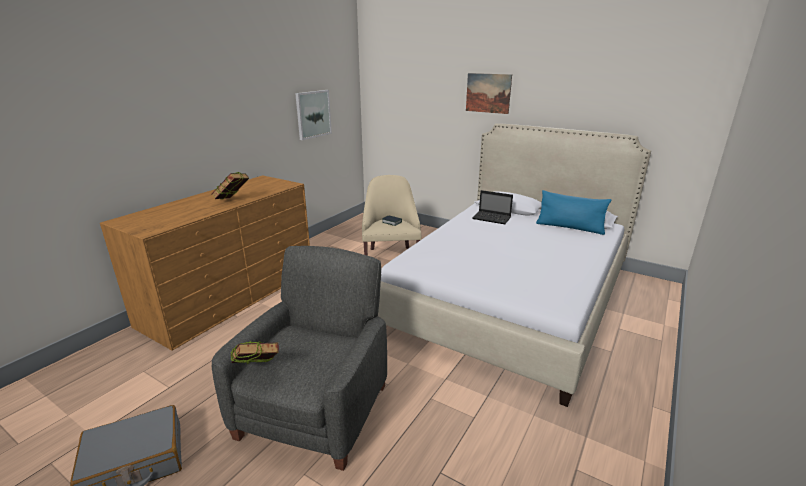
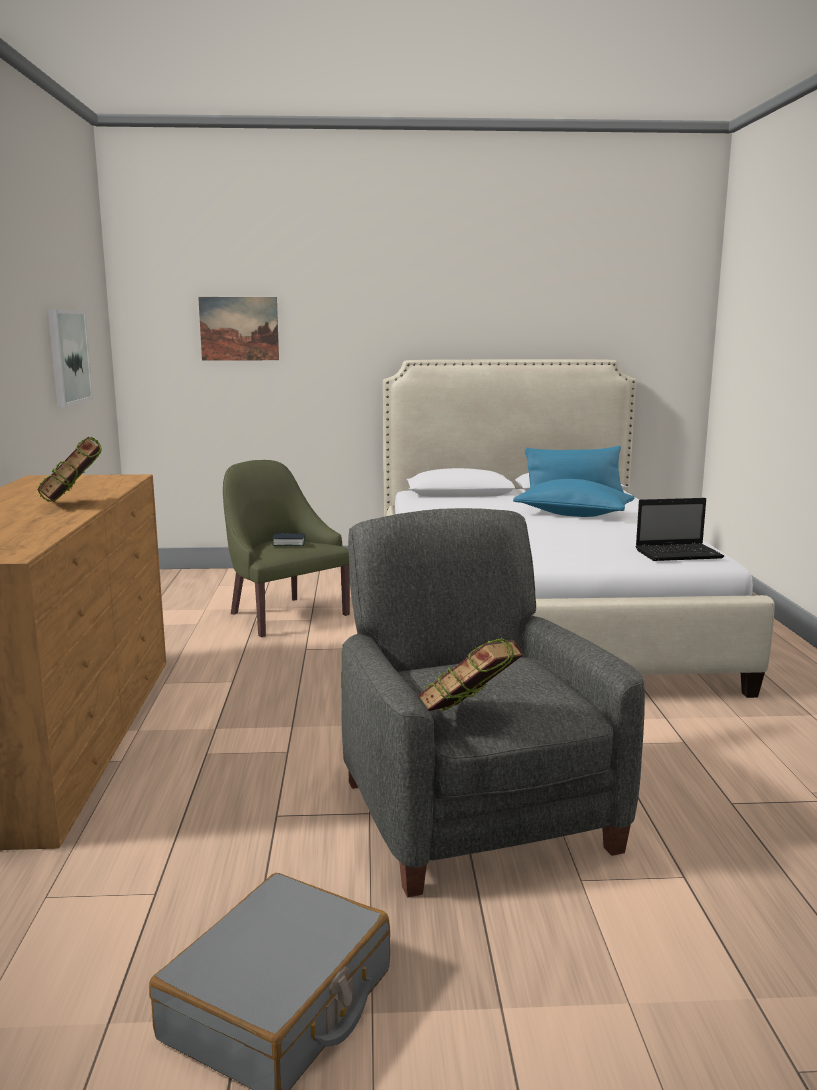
camera: 35 degrees left, 10 degrees down
beige armchair [362,175,422,256] -> green armchair [223,460,350,637]
picture [466,73,512,114] -> picture moved to [198,297,279,360]
laptop [472,190,513,224] -> laptop moved to [636,498,724,561]
none -> blue pillow [513,479,635,517]

